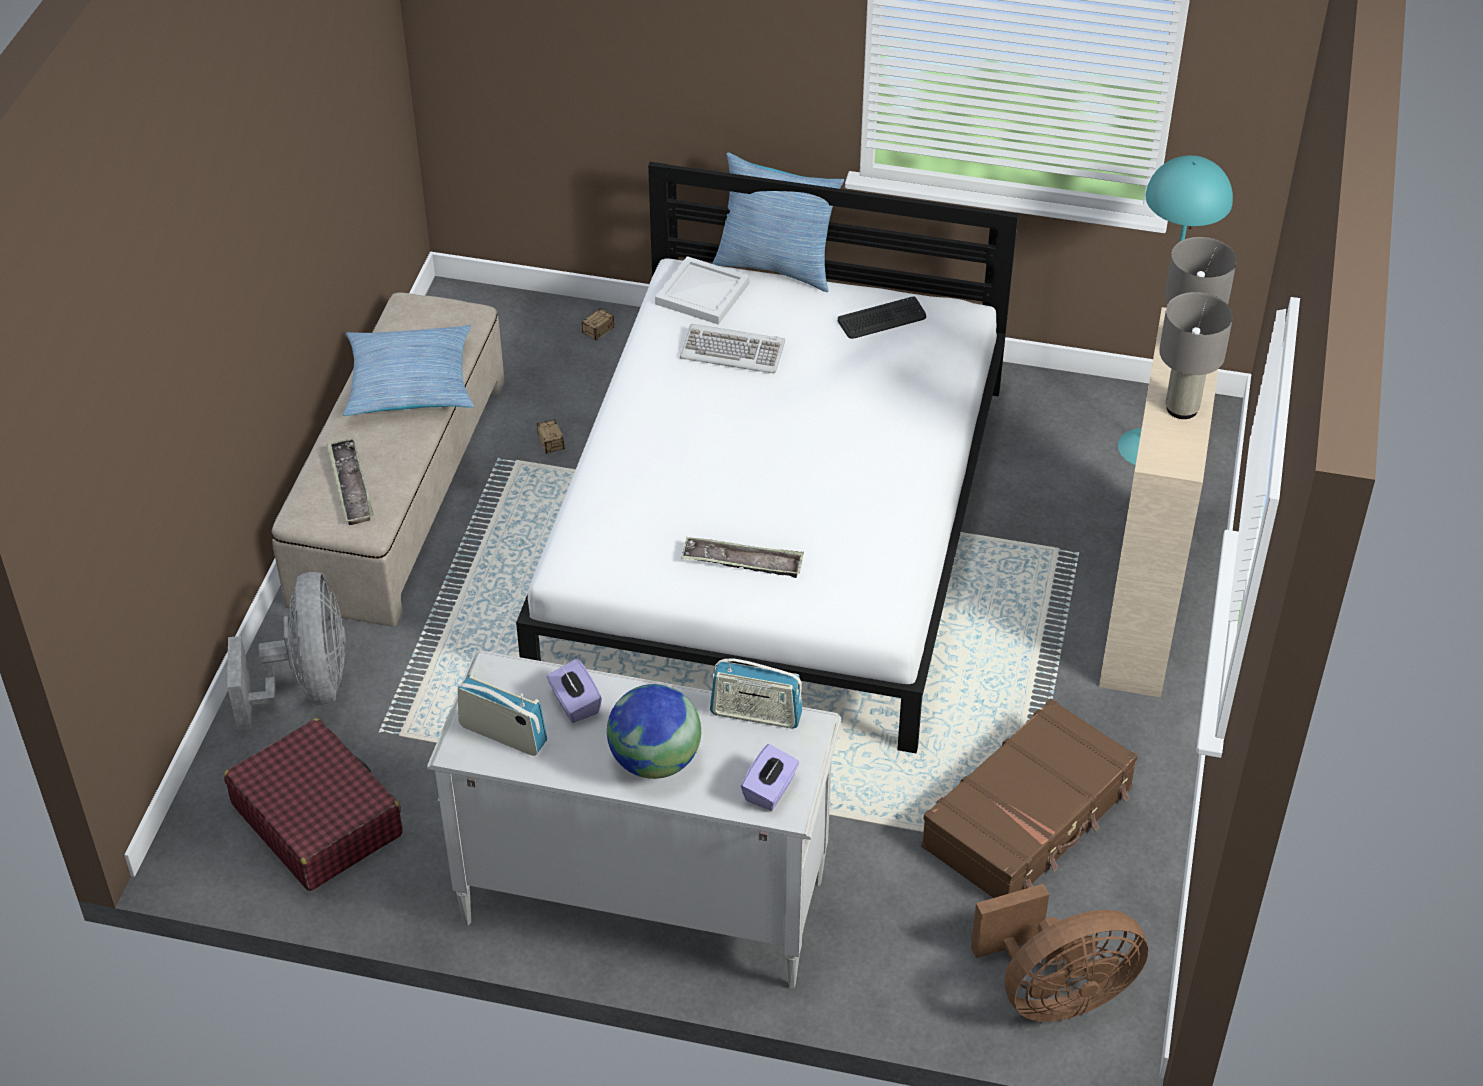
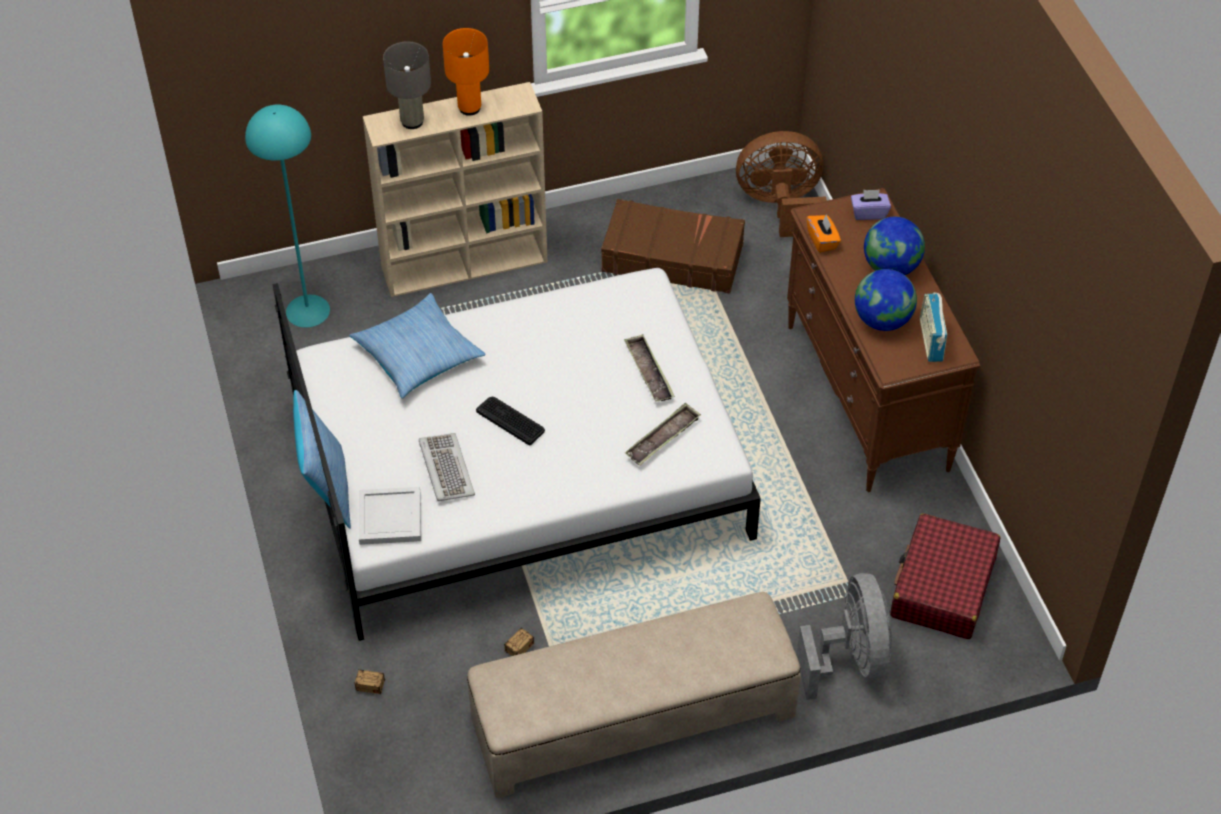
camera: 120 degrees left, 5 degrees up
grey fan [227,572,346,733] -> grey fan turned 120 degrees clockwise [796,573,893,700]
tray [327,438,374,525] -> tray moved to [625,403,701,466]
pillow [343,325,474,416] -> pillow moved to [349,293,486,399]
white dresser [427,650,841,989] -> brown dresser [787,188,980,492]
purple tissue box [547,659,602,723] -> globe [855,269,917,331]
radio [710,659,802,729] -> orange tissue box [807,214,841,252]
keyboard [838,296,926,339] -> keyboard moved to [476,397,545,446]
brown fan [971,884,1148,1022] -> brown fan turned 45 degrees counterclockwise [736,131,827,237]
grey table lamp [1159,292,1233,419] -> orange table lamp [443,28,489,116]

